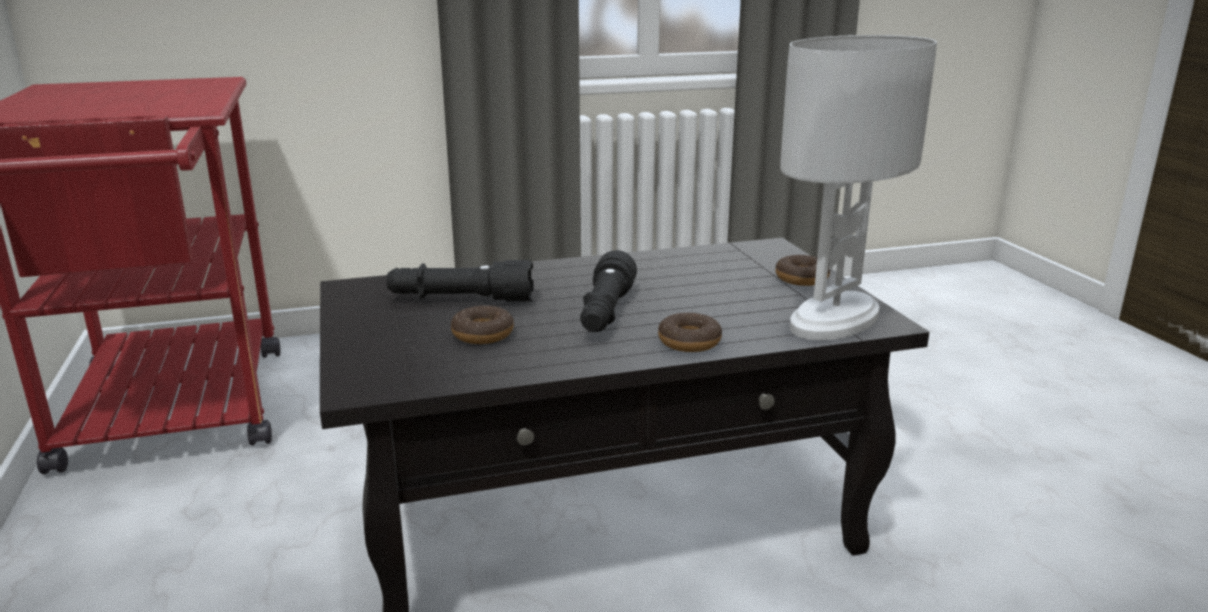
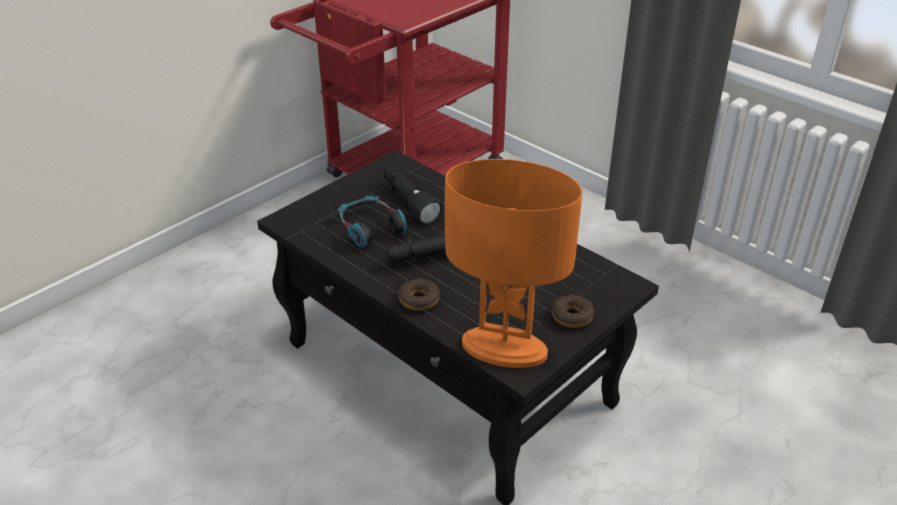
camera: 60 degrees right, 15 degrees up
donut [451,306,514,344] -> headphones [338,196,407,248]
white table lamp [780,35,937,340] -> orange table lamp [445,159,582,368]

